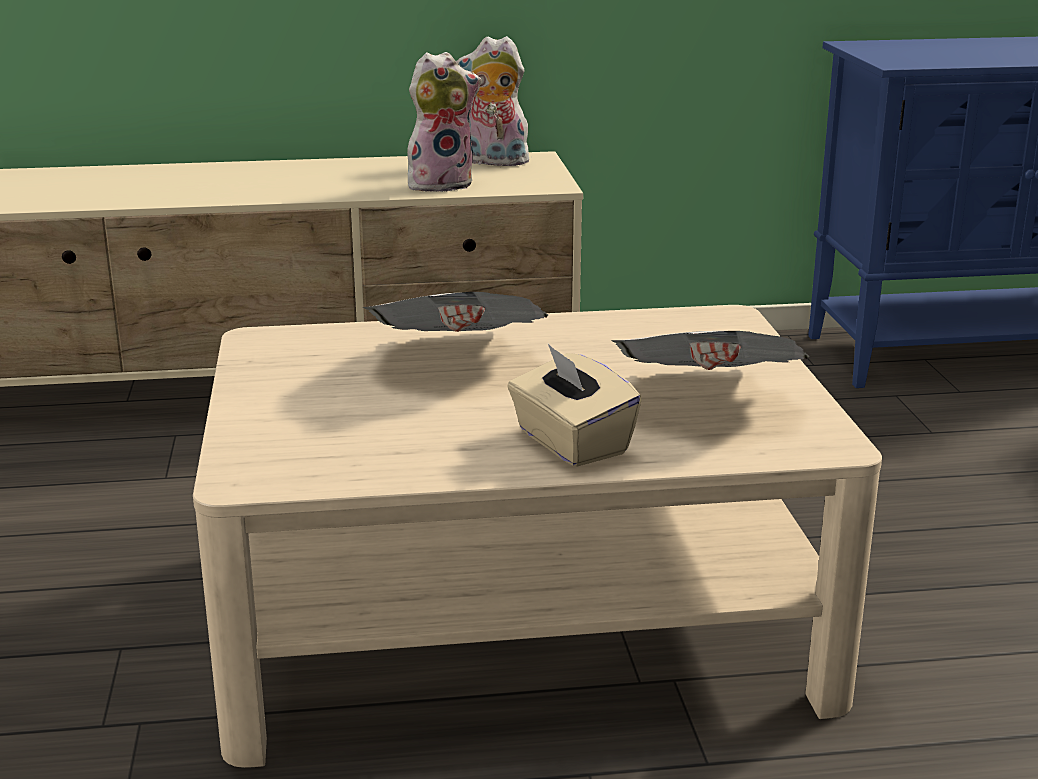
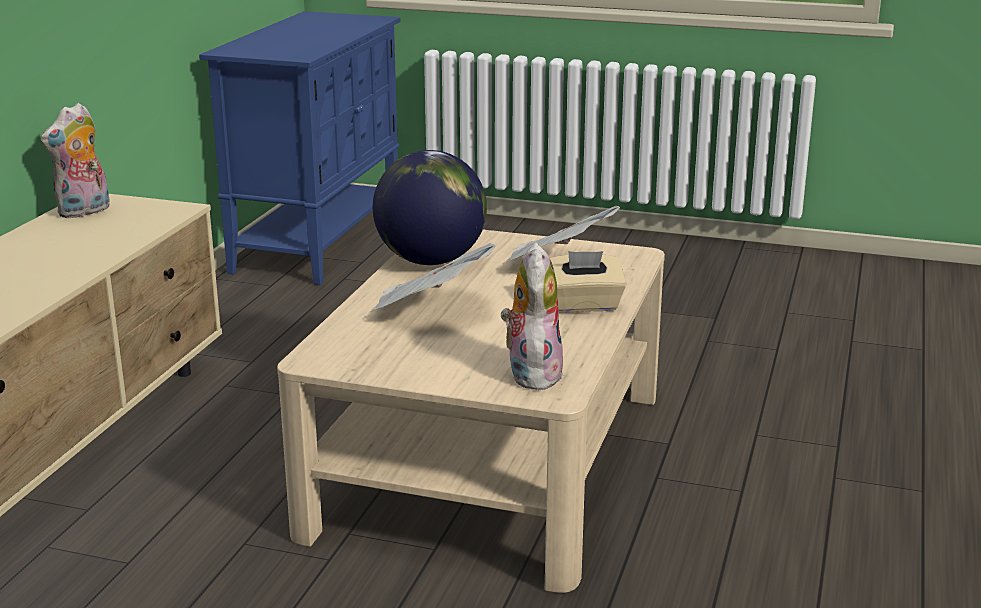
camera: 65 degrees left, 0 degrees up
plush toy [407,52,482,192] -> plush toy moved to [501,242,563,390]
none -> globe [373,150,487,265]

